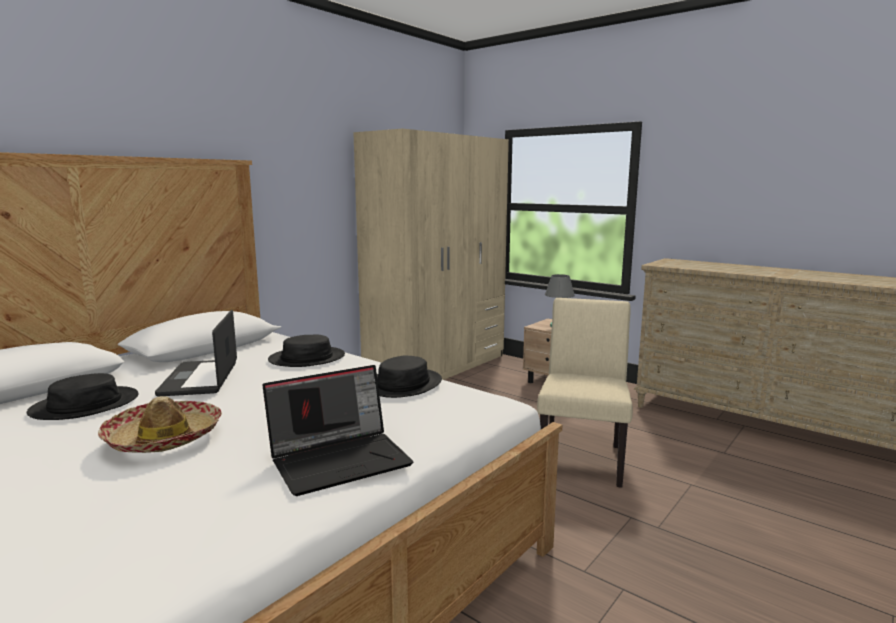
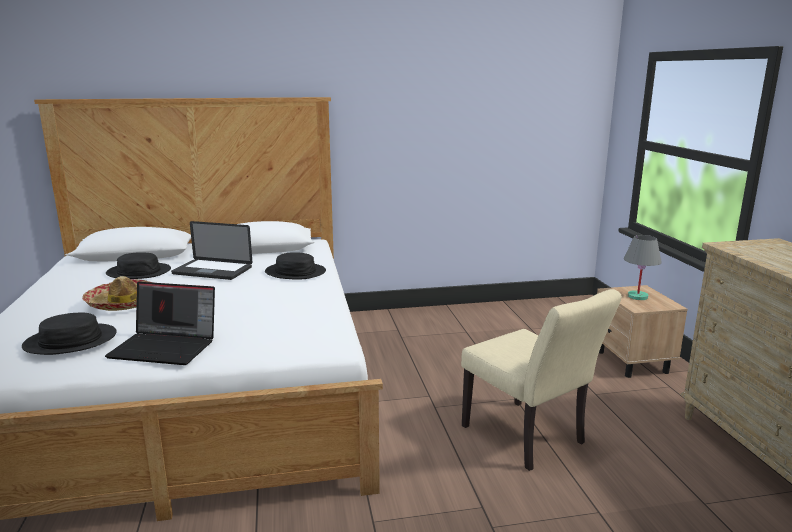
camera: 40 degrees right, 5 degrees up
laptop [155,310,237,397] -> laptop turned 105 degrees counterclockwise [171,221,252,280]
beige wardrobe [353,129,509,380] -> none
black hat [377,356,442,398] -> black hat moved to [22,313,117,355]
beige chair [537,298,633,488] -> beige chair turned 90 degrees clockwise [461,289,622,471]

